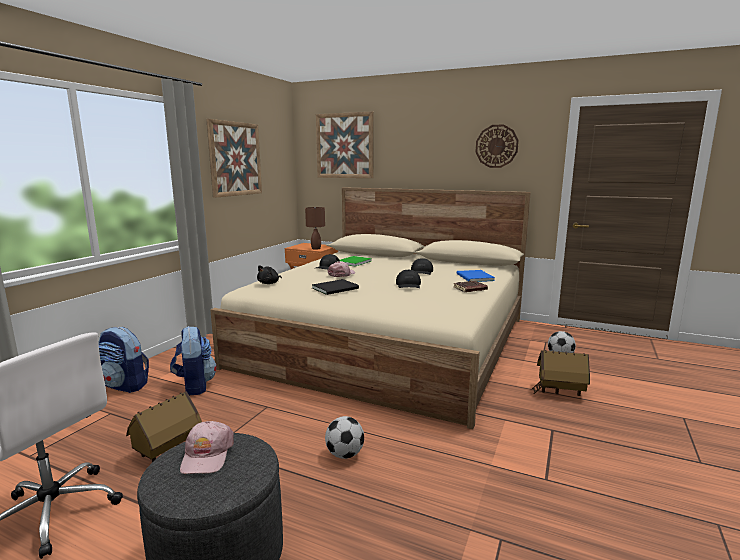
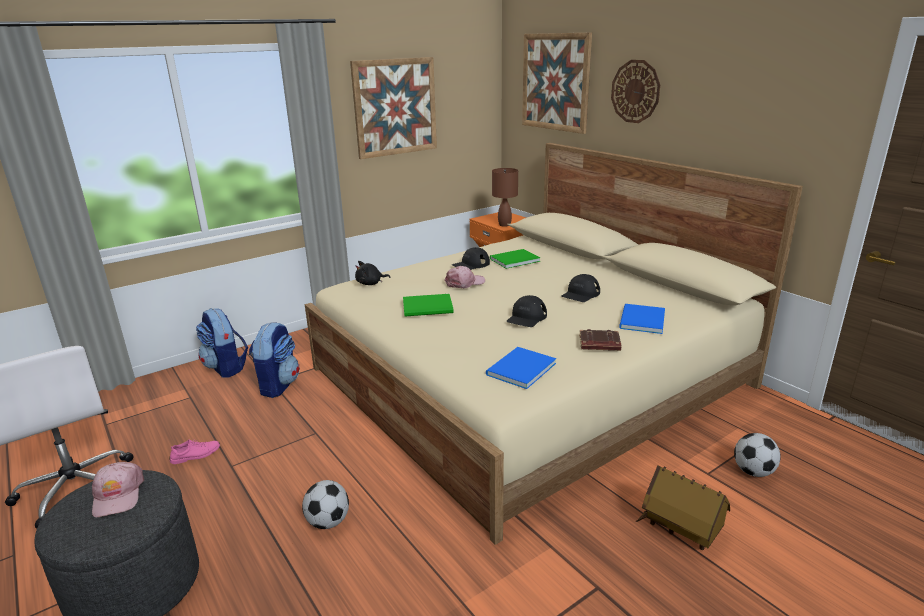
camera: 30 degrees right, 10 degrees up
toy house [126,391,202,462] -> pink shoe [169,440,220,464]
pink cap [180,421,234,474] -> pink cap turned 45 degrees counterclockwise [92,462,144,517]
black book [312,279,359,295] -> green book [403,294,454,316]
wall clock [475,124,519,168] -> wall clock moved to [611,60,660,123]
none -> blue book [486,347,556,389]

